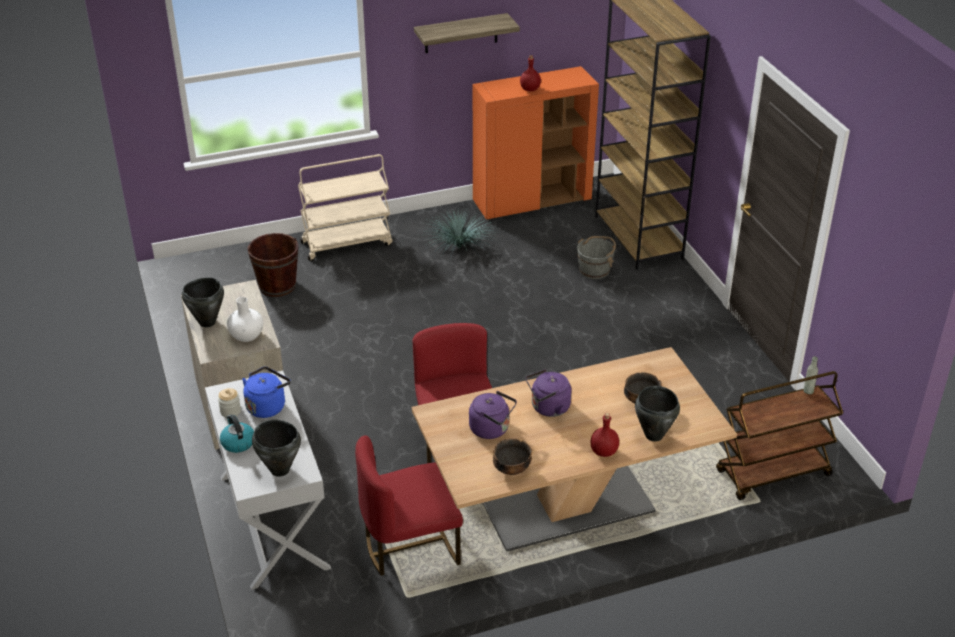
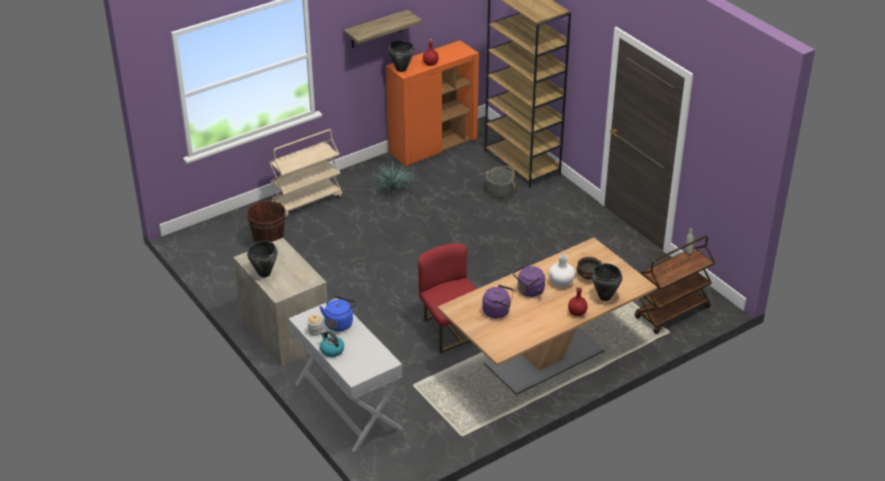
camera: 15 degrees left, 0 degrees up
white vase [227,297,263,342] -> white vase moved to [549,254,575,287]
black cooking pot [252,420,301,477] -> black cooking pot moved to [388,40,415,72]
red chair [355,435,463,576] -> none
bowl [493,438,532,475] -> none

